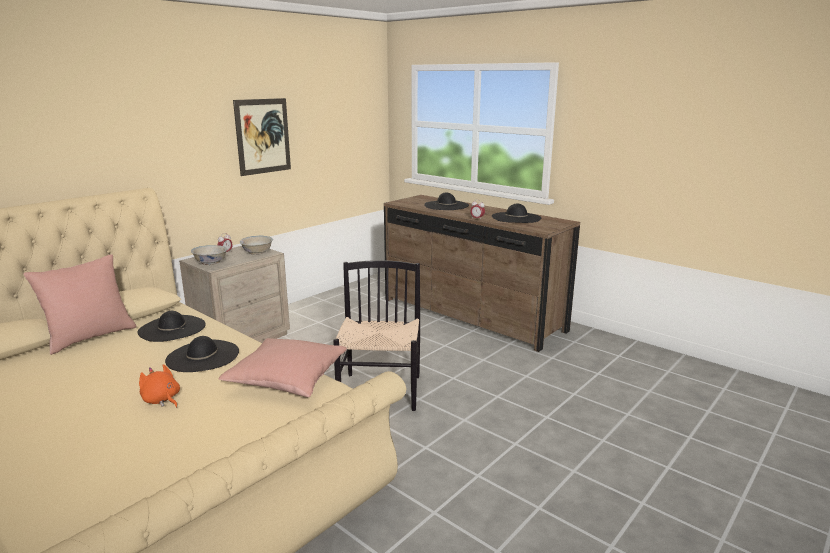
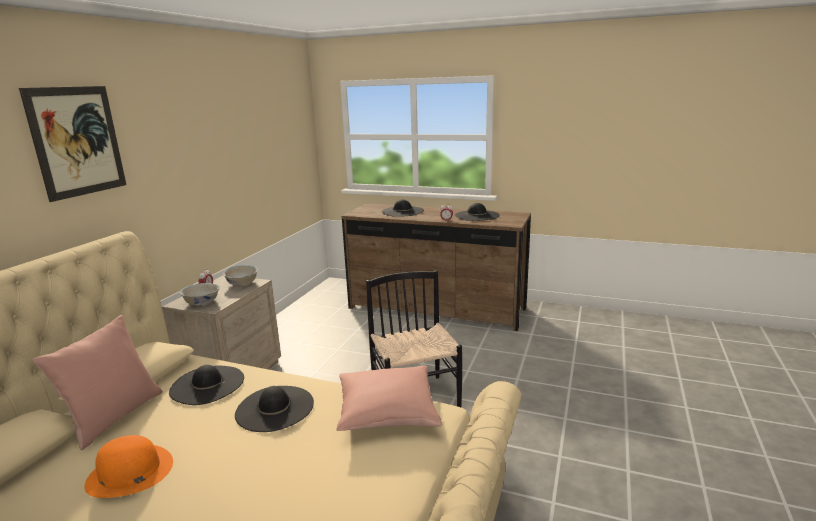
camera: 20 degrees left, 0 degrees up
orange plush toy [139,364,180,408] -> none
picture [233,98,291,176] -> picture moved to [19,86,126,202]
none -> orange hat [84,435,173,498]

